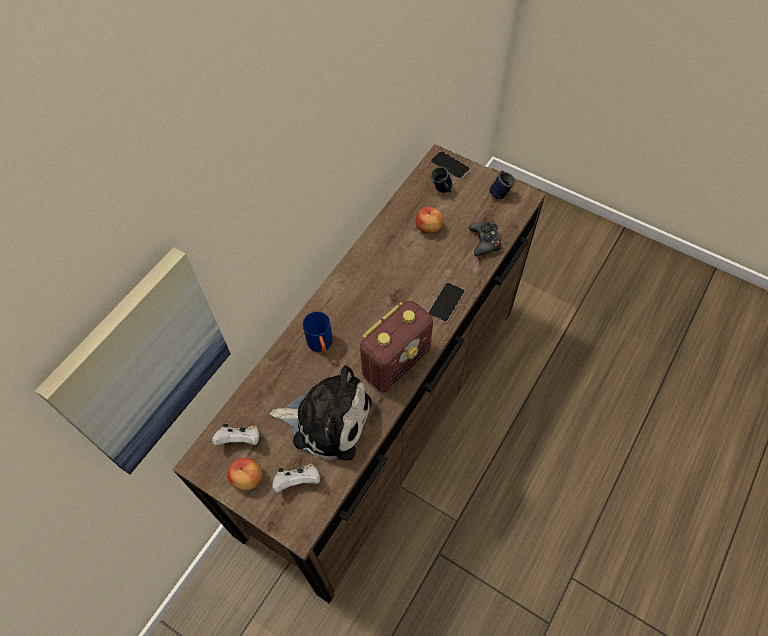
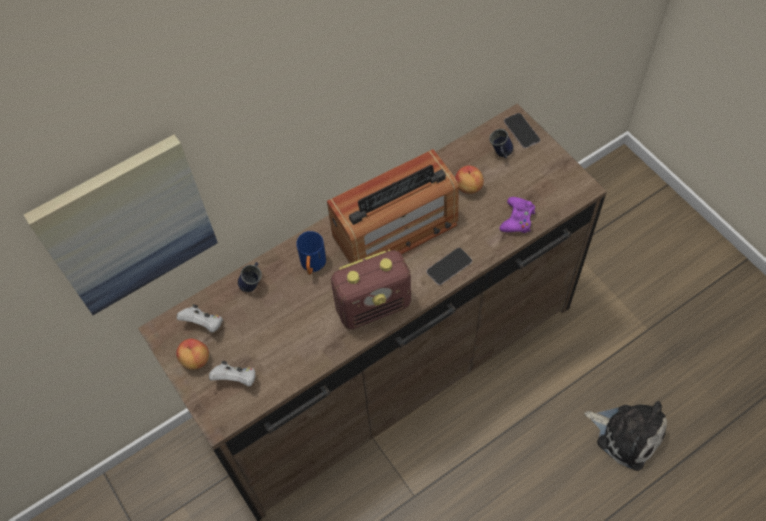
camera: 25 degrees right, 0 degrees up
plush toy [270,365,372,461] -> plush toy moved to [584,401,667,471]
black game controller [469,221,501,256] -> purple game controller [500,197,535,233]
blue mug [489,170,515,199] -> blue mug moved to [238,262,262,292]
none -> radio [327,149,459,263]

